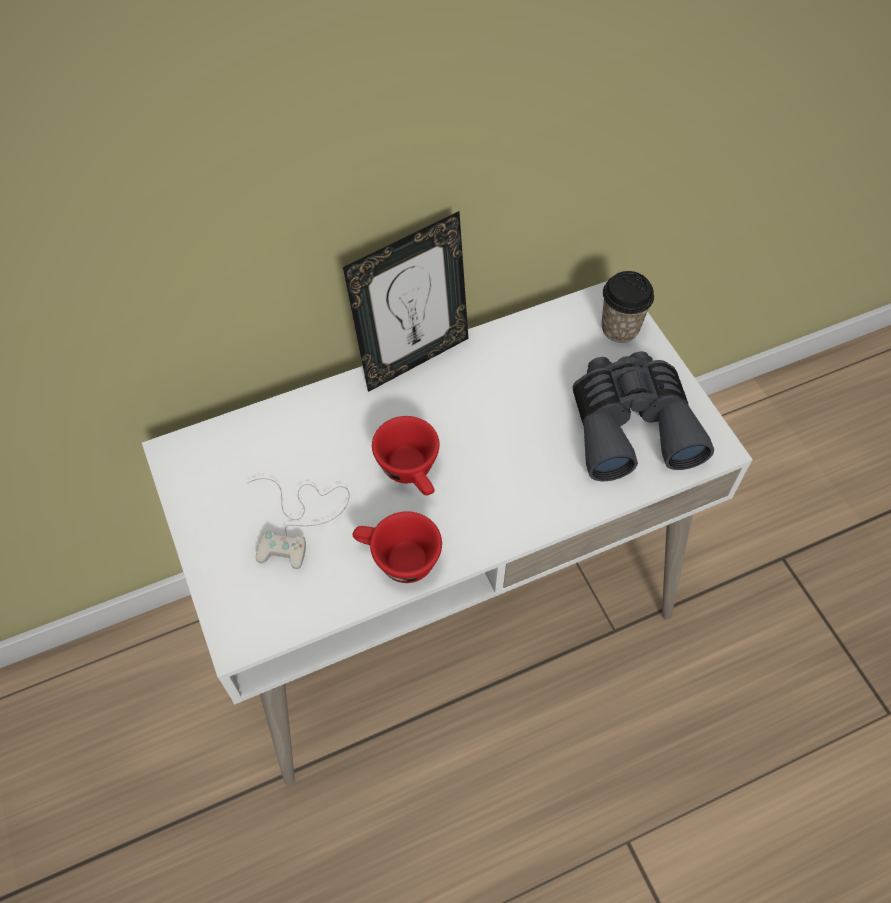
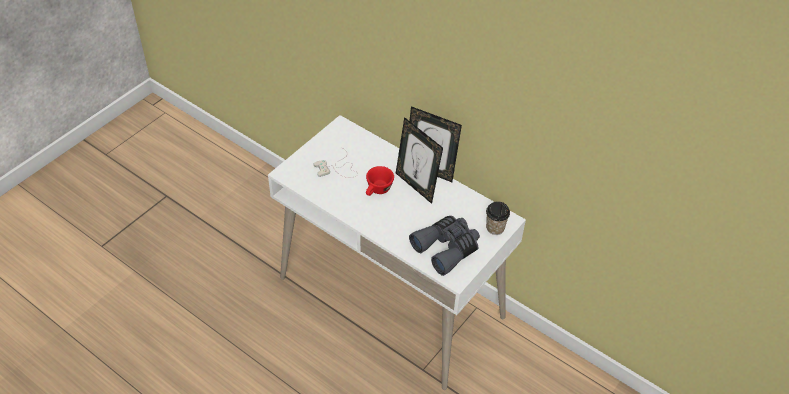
camera: 60 degrees right, 10 degrees down
red cup [352,511,442,583] -> none
none -> picture frame [396,117,443,204]

